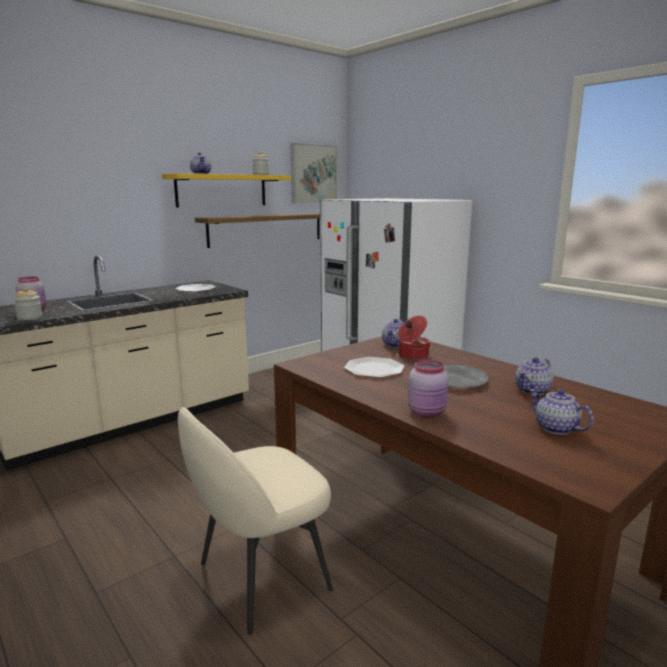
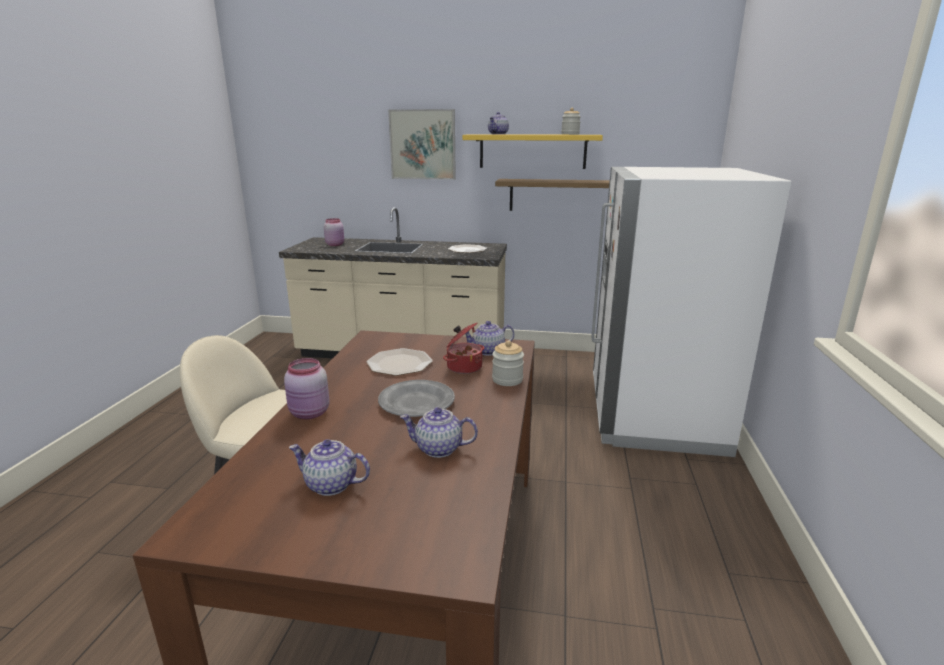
camera: 50 degrees right, 5 degrees up
jar [13,288,42,320] -> jar moved to [492,340,524,386]
picture [291,143,337,204] -> picture moved to [388,109,456,180]
teapot [529,389,594,435] -> teapot turned 90 degrees counterclockwise [289,439,370,496]

